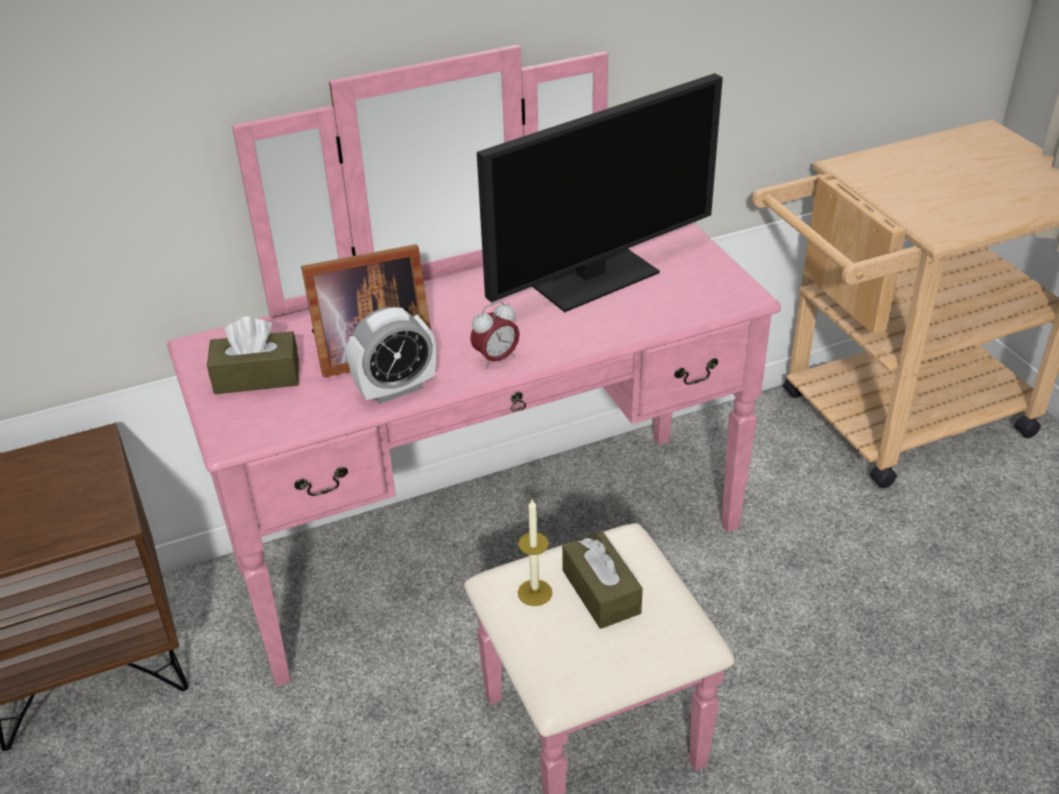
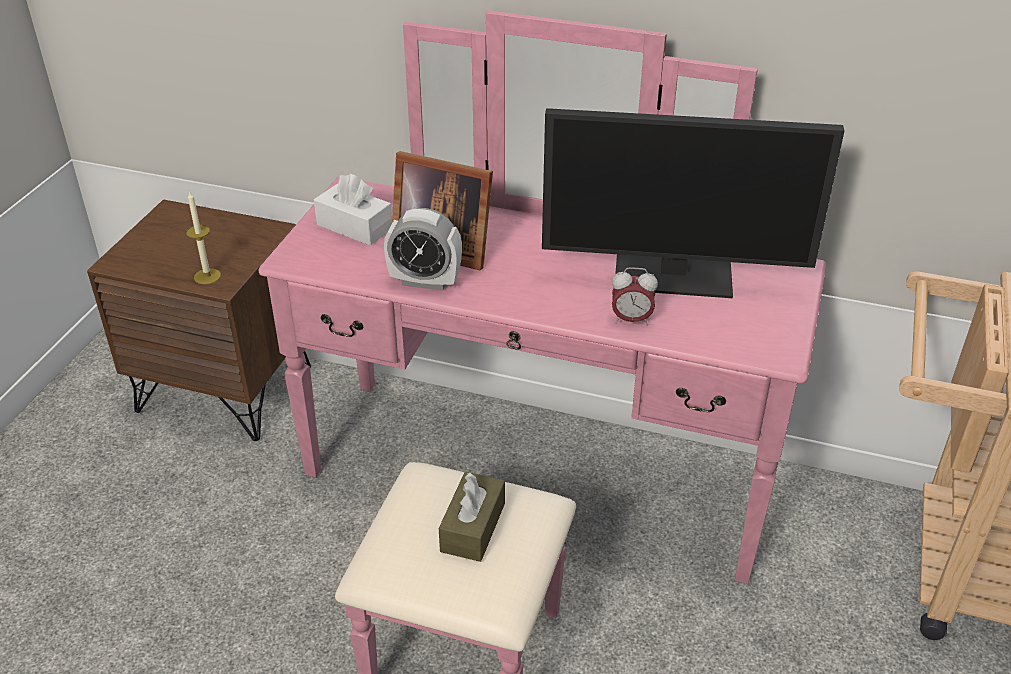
camera: 40 degrees right, 0 degrees up
brown tissue box [207,316,299,394] -> white tissue box [314,174,392,245]
alarm clock [470,301,520,369] -> alarm clock moved to [612,267,658,326]
candle [518,499,552,606] -> candle moved to [186,191,221,284]

